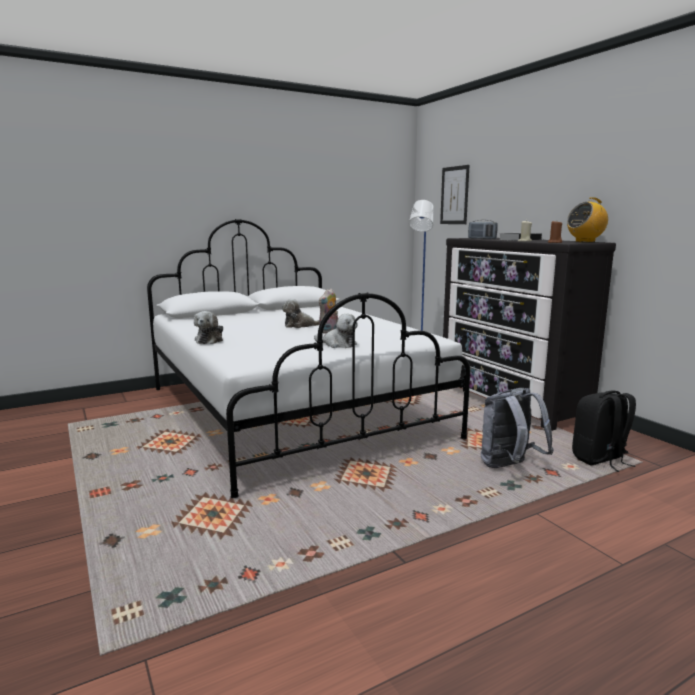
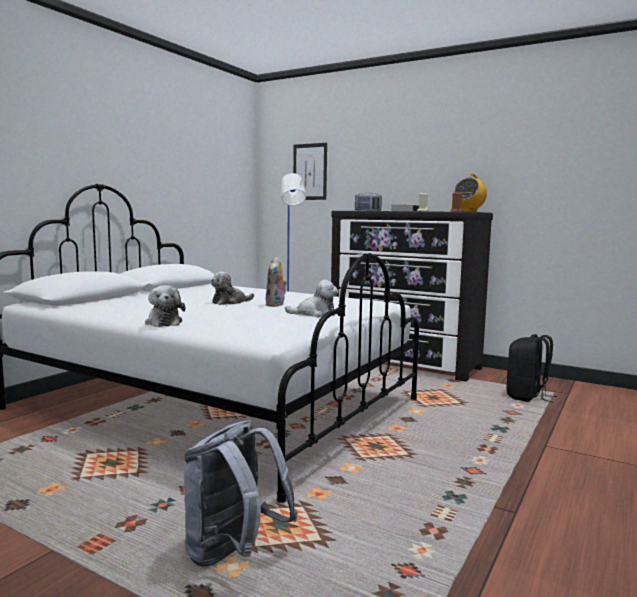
camera: 30 degrees left, 5 degrees down
grey backpack [481,388,554,468] -> grey backpack moved to [184,420,298,567]

